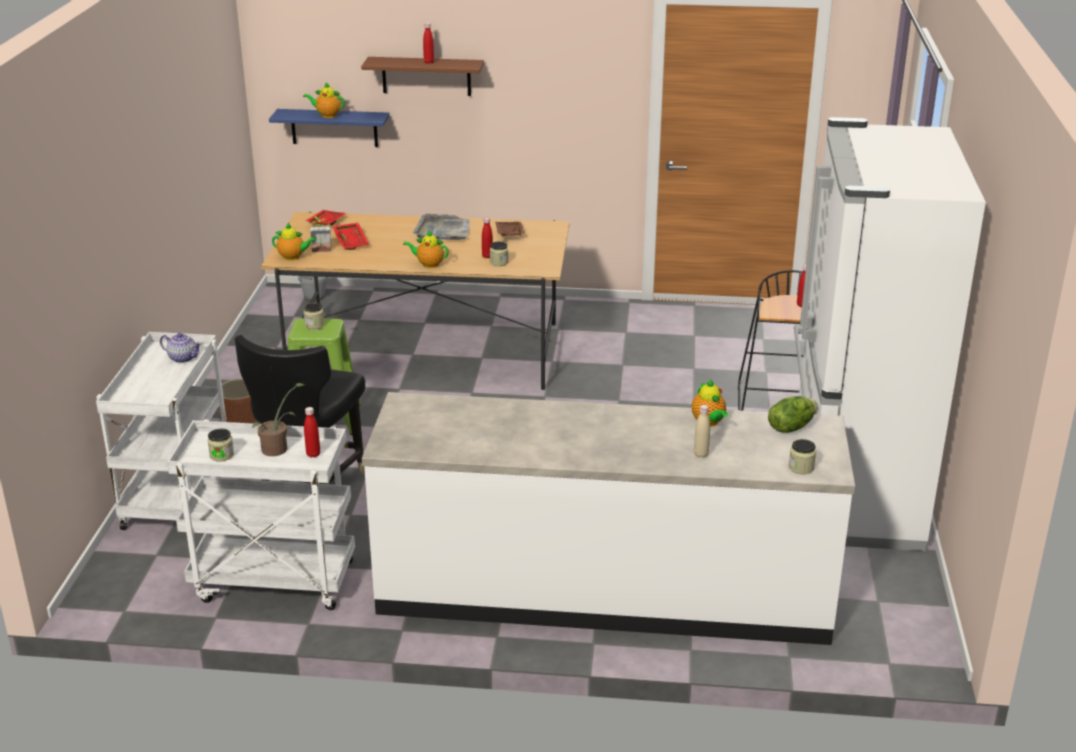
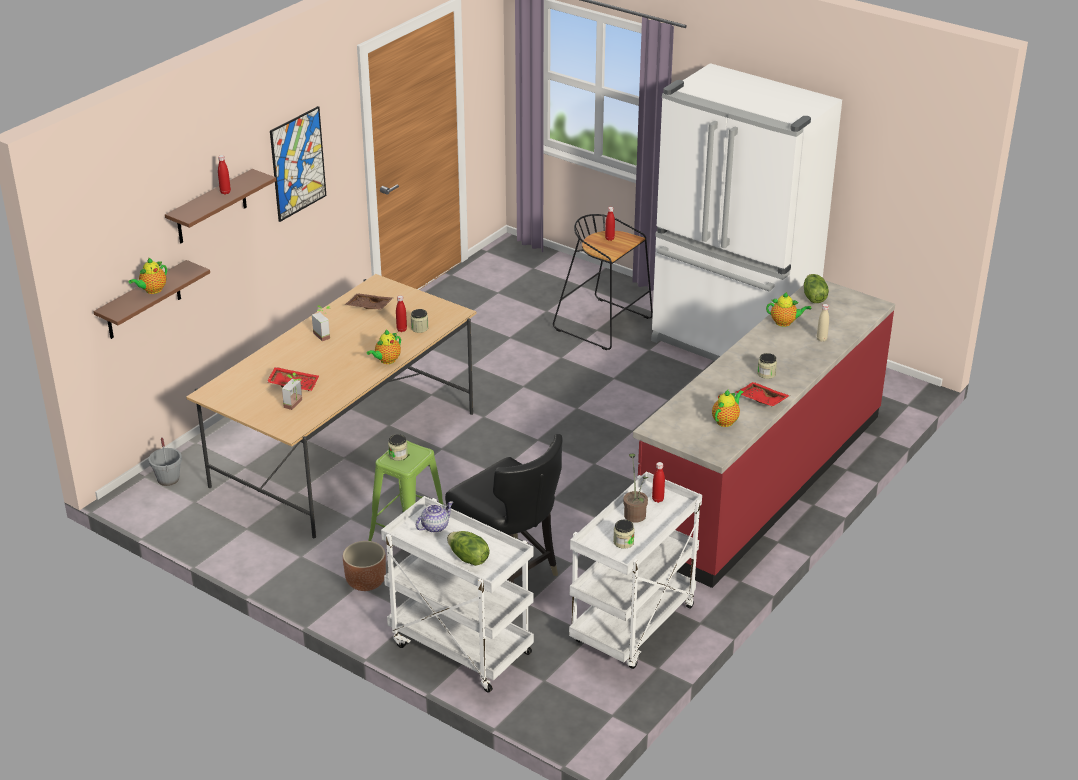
camera: 60 degrees left, 5 degrees up
blue shelf [269,109,390,147] -> brown shelf [93,260,210,339]
teapot [272,223,317,260] -> teapot moved to [712,390,744,427]
red tray [306,210,346,226] -> red tray moved to [736,382,790,407]
white counter [362,392,855,645] -> red counter [633,280,895,588]
grey tray [413,214,470,240] -> potted plant [312,305,331,341]
jar [789,439,816,474] -> jar moved to [757,353,777,379]
none -> picture [270,106,326,222]
none -> lettuce [447,531,490,566]

